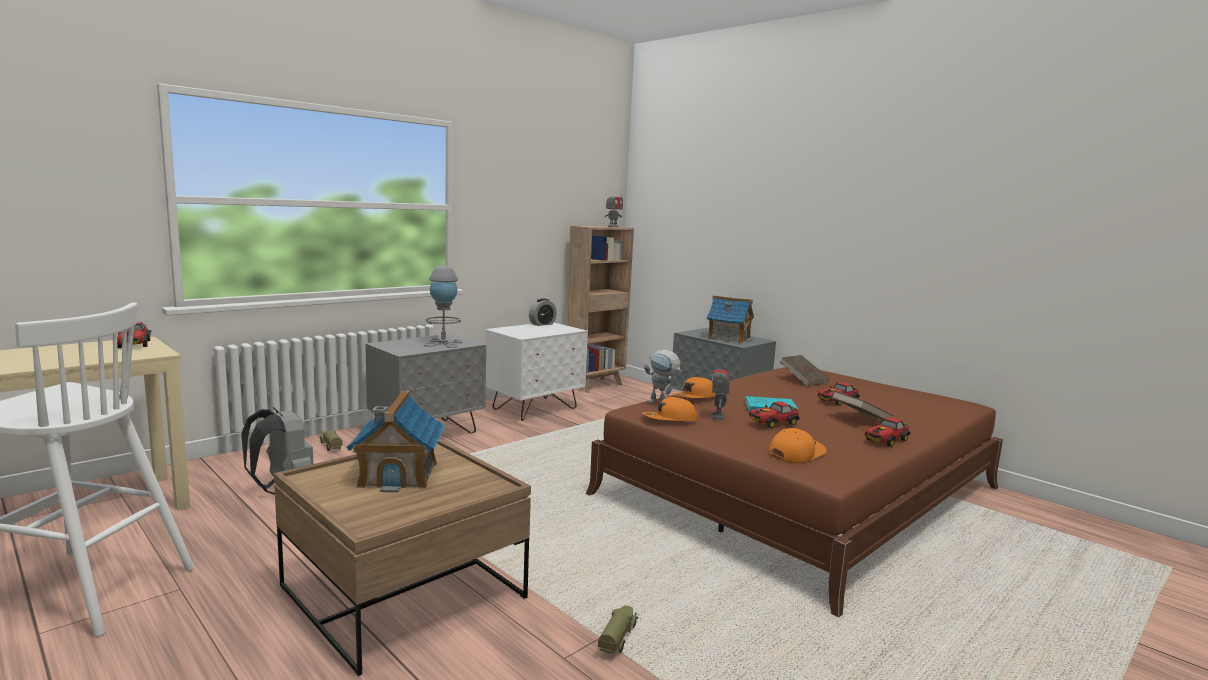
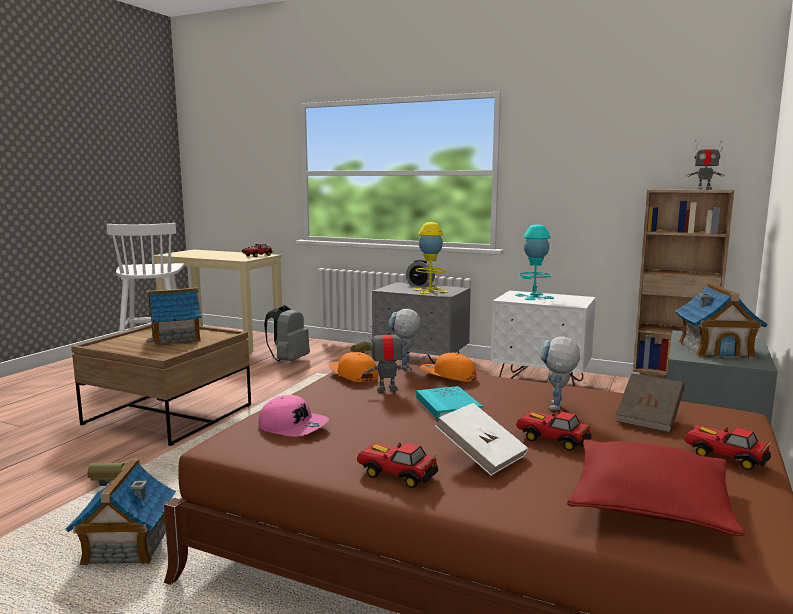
camera: 70 degrees right, 0 degrees up
grey table lamp [424,266,463,348] -> yellow table lamp [413,222,448,294]
alarm clock [529,298,557,326] -> alarm clock moved to [406,260,435,287]
toy car [749,402,800,428] -> toy car moved to [684,425,771,470]
orange cap [769,428,827,463] -> pink cap [258,395,329,437]
brown book [832,391,893,420] -> white book [435,403,528,475]
none -> toy house [65,459,176,565]
none -> turquoise table lamp [515,224,554,300]
none -> toy robot [540,336,580,410]
none -> red pillow [567,439,745,536]

